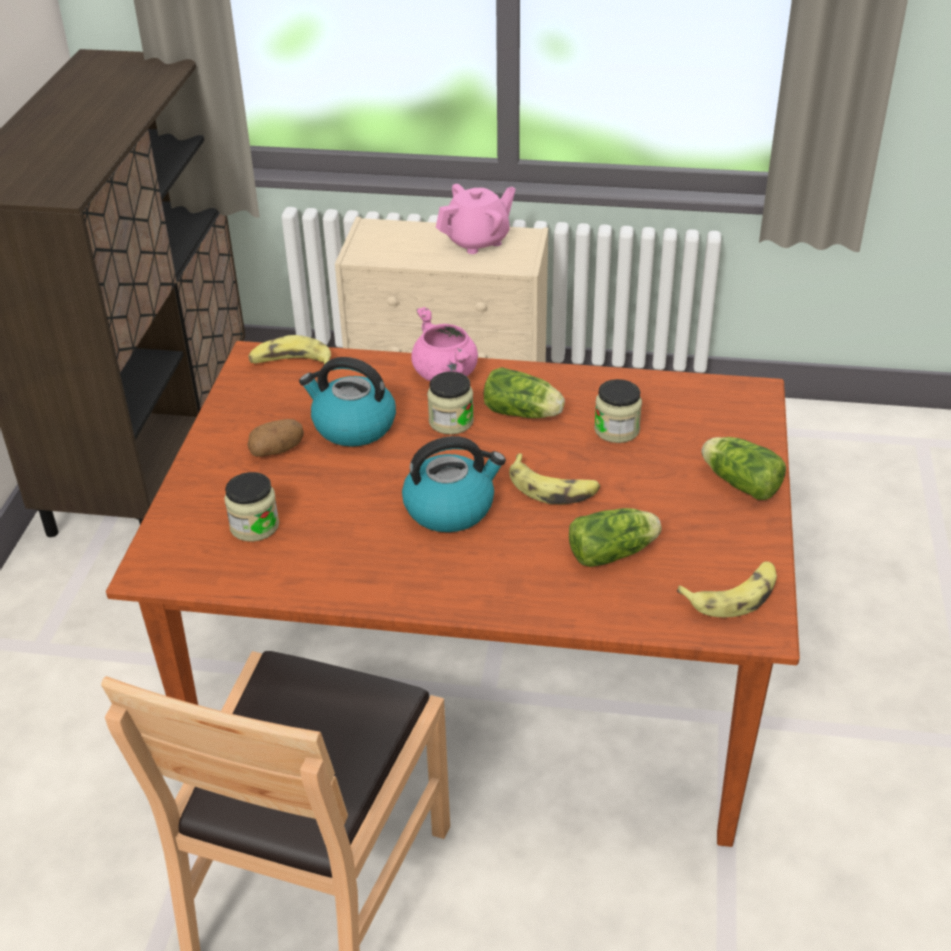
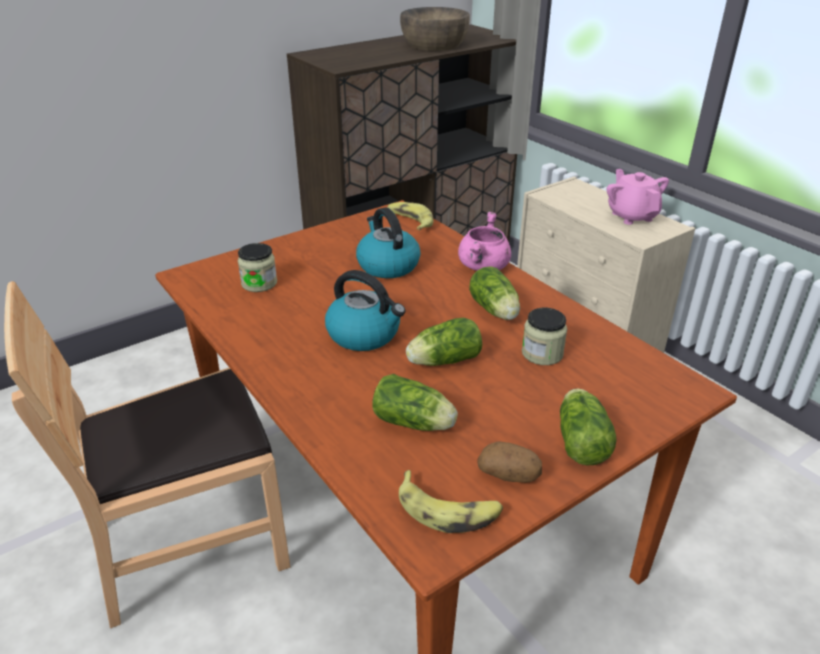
camera: 45 degrees right, 5 degrees down
potato [247,419,304,457] -> potato moved to [477,441,542,483]
jar [427,371,474,435] -> none
pink teapot [436,184,515,254] -> pink teapot turned 120 degrees counterclockwise [607,169,669,225]
banana [509,453,600,504] -> lettuce [406,318,482,366]
none -> brown bowl [400,7,470,51]

